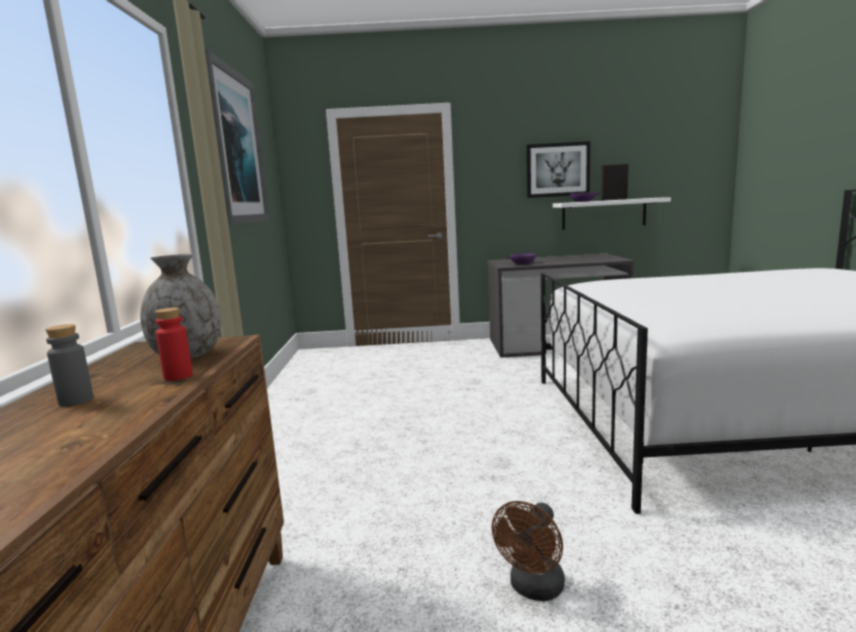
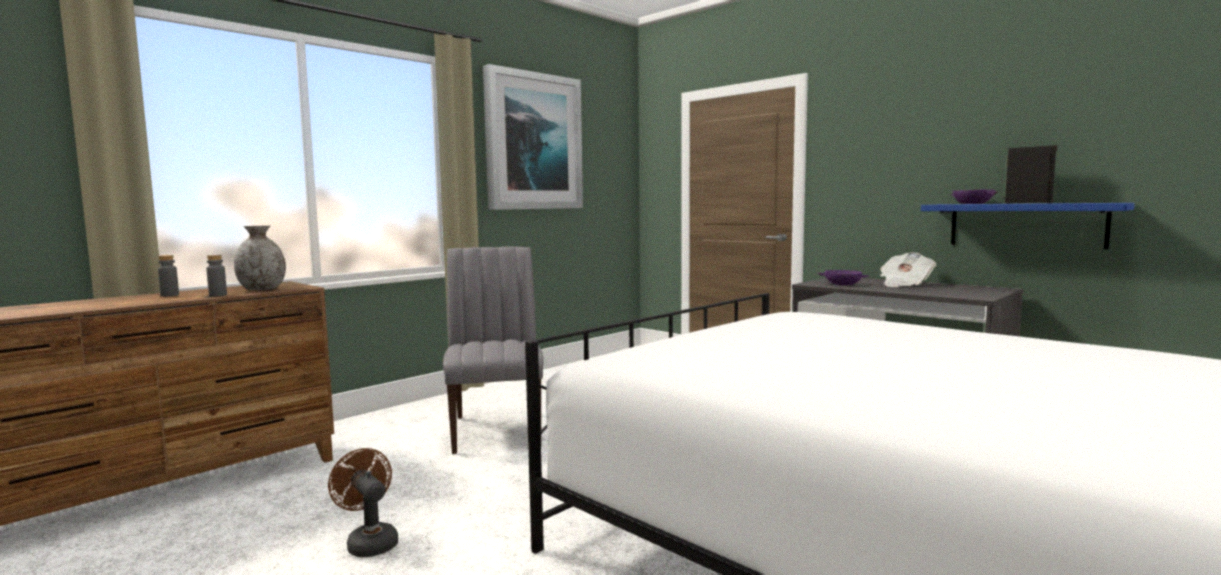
camera: 45 degrees right, 5 degrees down
red bottle [155,308,193,381] -> grey bottle [206,255,227,297]
brown fan [492,501,565,601] -> brown fan turned 60 degrees clockwise [328,448,398,557]
picture [526,141,590,198] -> none
white shelf [553,197,671,230] -> blue shelf [921,203,1135,249]
none -> grey chair [443,246,544,454]
none -> newspaper [880,252,936,287]

